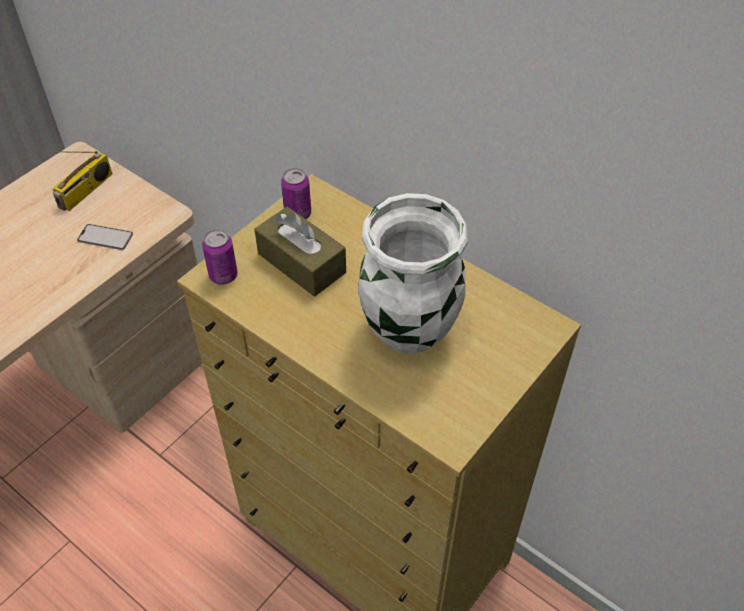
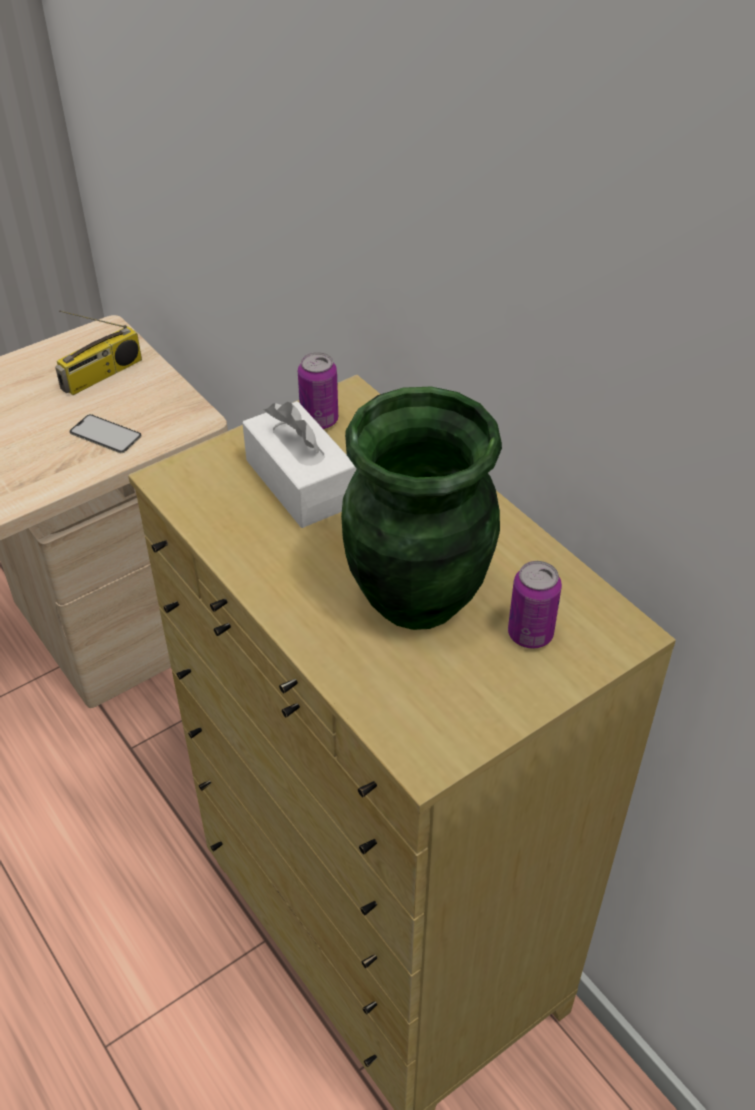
camera: 15 degrees right, 5 degrees down
can [202,229,238,285] -> can moved to [508,561,562,649]
brown tissue box [254,206,346,296] -> white tissue box [242,401,356,528]
white vase [358,193,467,354] -> green vase [341,387,502,630]

